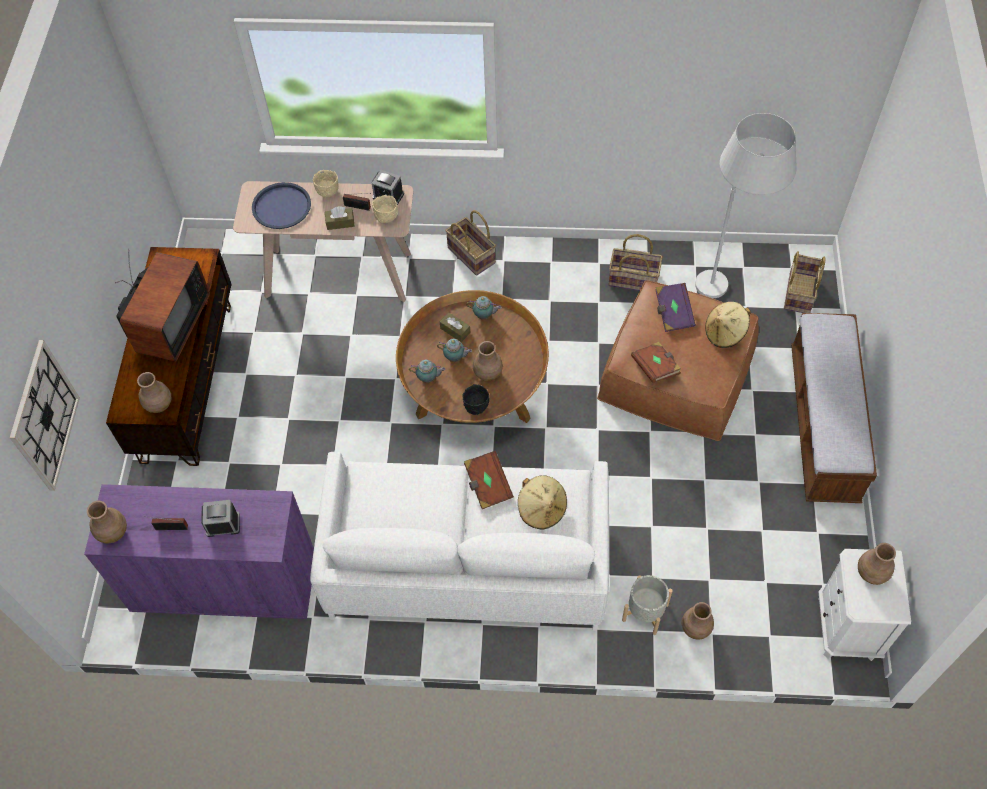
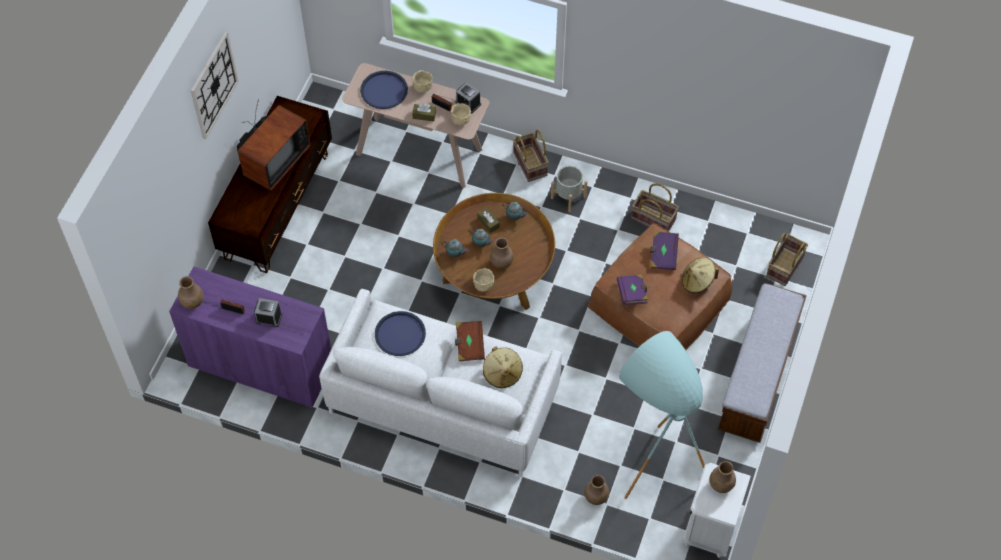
camera: 15 degrees right, 0 degrees up
wall clock [10,340,80,491] -> wall clock moved to [191,32,239,139]
brown vase [137,372,171,413] -> none
black bowl [462,384,489,415] -> beige bowl [473,268,494,292]
grey planter [622,575,673,635] -> grey planter moved to [551,166,587,212]
brown book [631,342,681,383] -> purple book [617,274,648,305]
white floor lamp [695,113,797,298] -> none
none -> blue tray [375,311,426,356]
none -> turquoise floor lamp [619,331,705,499]

